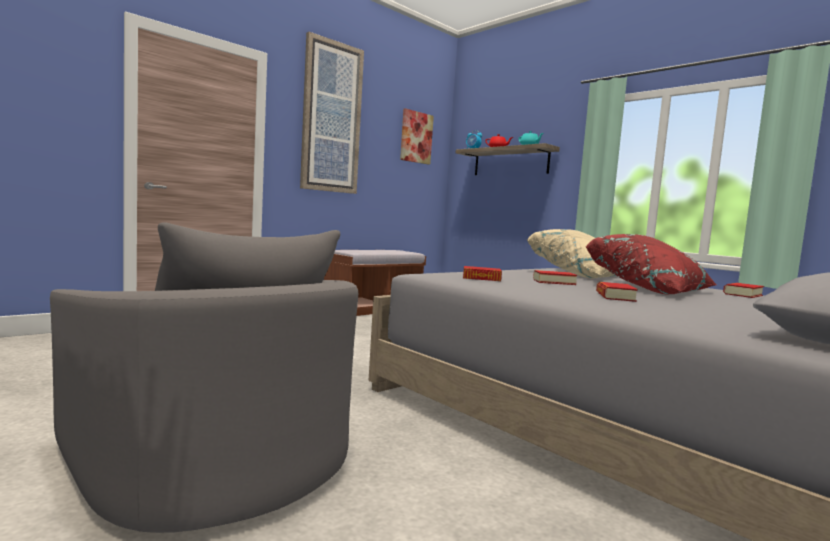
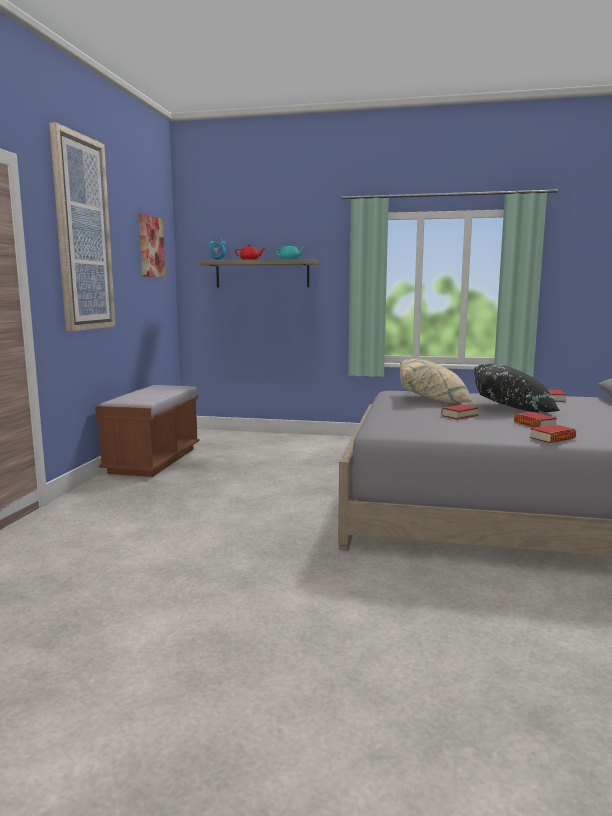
camera: 35 degrees left, 5 degrees up
grey armchair [50,222,358,533] -> none
book [463,266,502,281] -> book moved to [530,424,576,443]
red pillow [586,234,716,295] -> black pillow [474,364,560,412]

